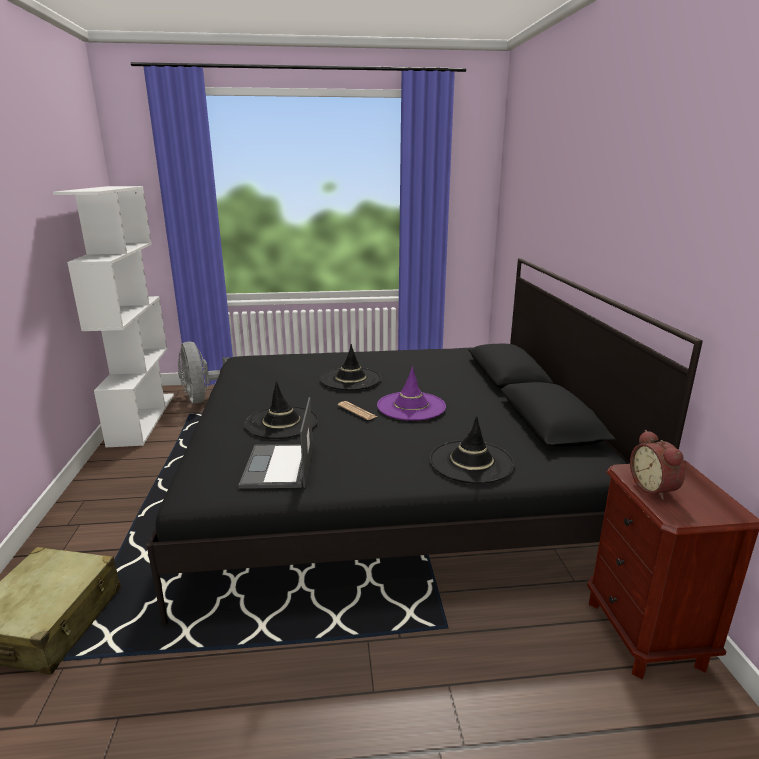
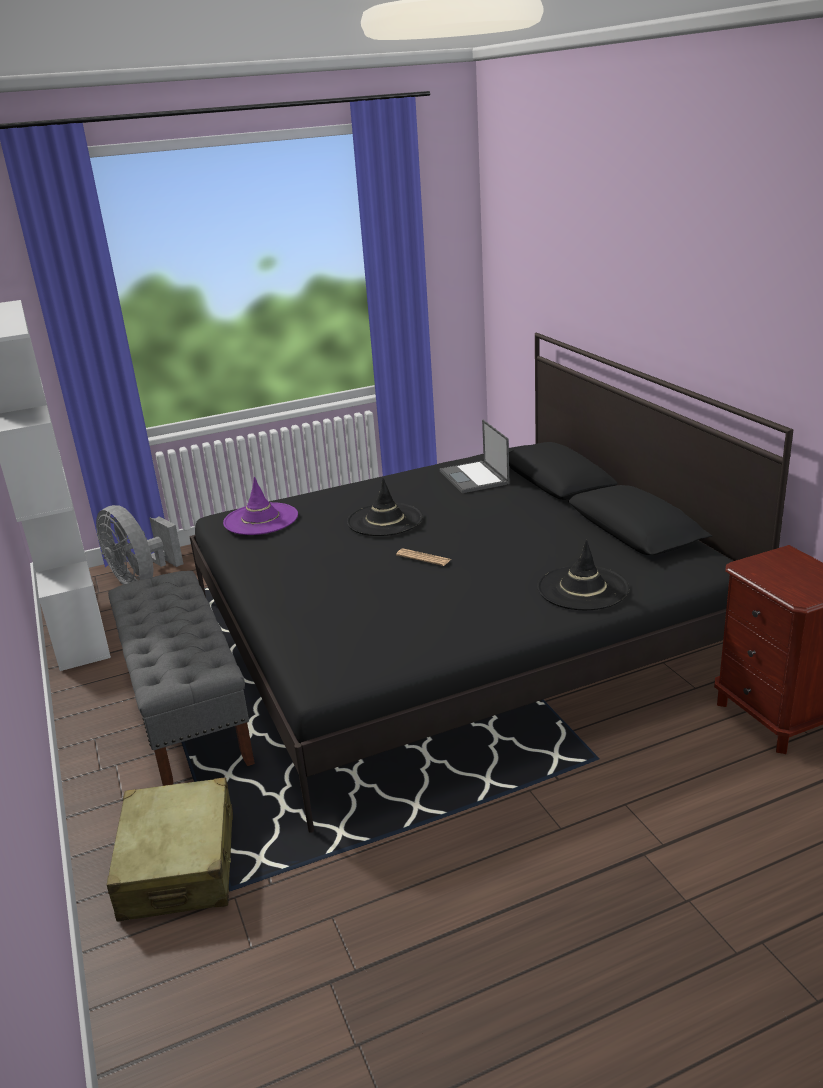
camera: 15 degrees left, 5 degrees up
laptop [239,397,313,489] -> laptop moved to [440,420,510,493]
black hat [244,381,319,439] -> none
purple hat [377,366,446,421] -> purple hat moved to [223,477,298,535]
alarm clock [630,430,685,500] -> none
none -> grey bench [108,571,255,786]

